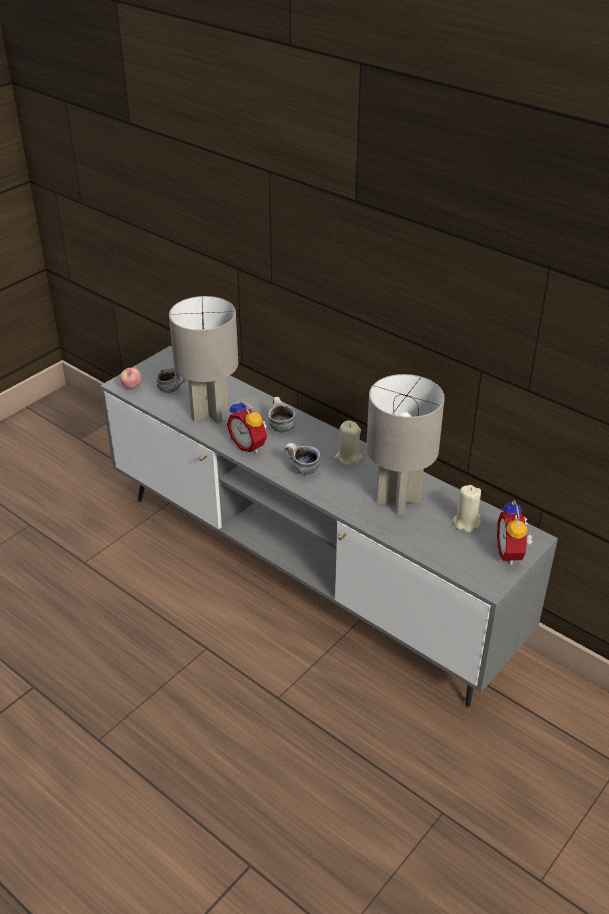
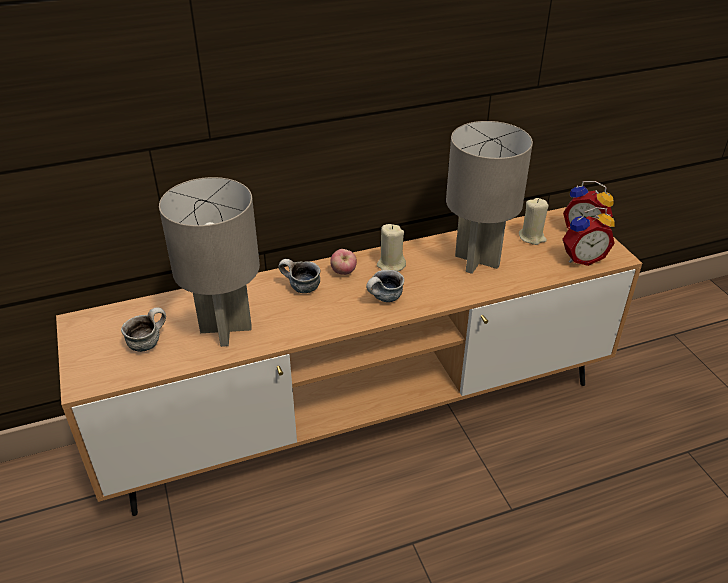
camera: 60 degrees left, 0 degrees up
grey tv stand [100,346,558,707] -> brown tv stand [56,207,642,516]
apple [120,367,142,389] -> apple moved to [330,249,357,275]
alarm clock [227,399,267,453] -> alarm clock moved to [563,207,615,266]

